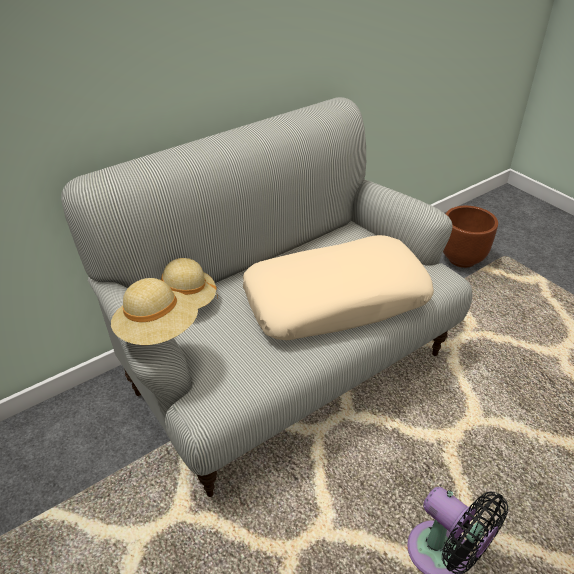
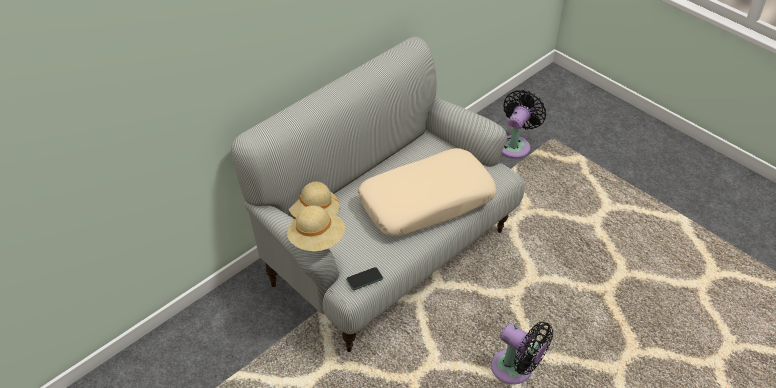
camera: 10 degrees left, 5 degrees up
brown planter [443,206,498,268] -> black fan [501,90,546,159]
none -> phone [346,267,383,290]

